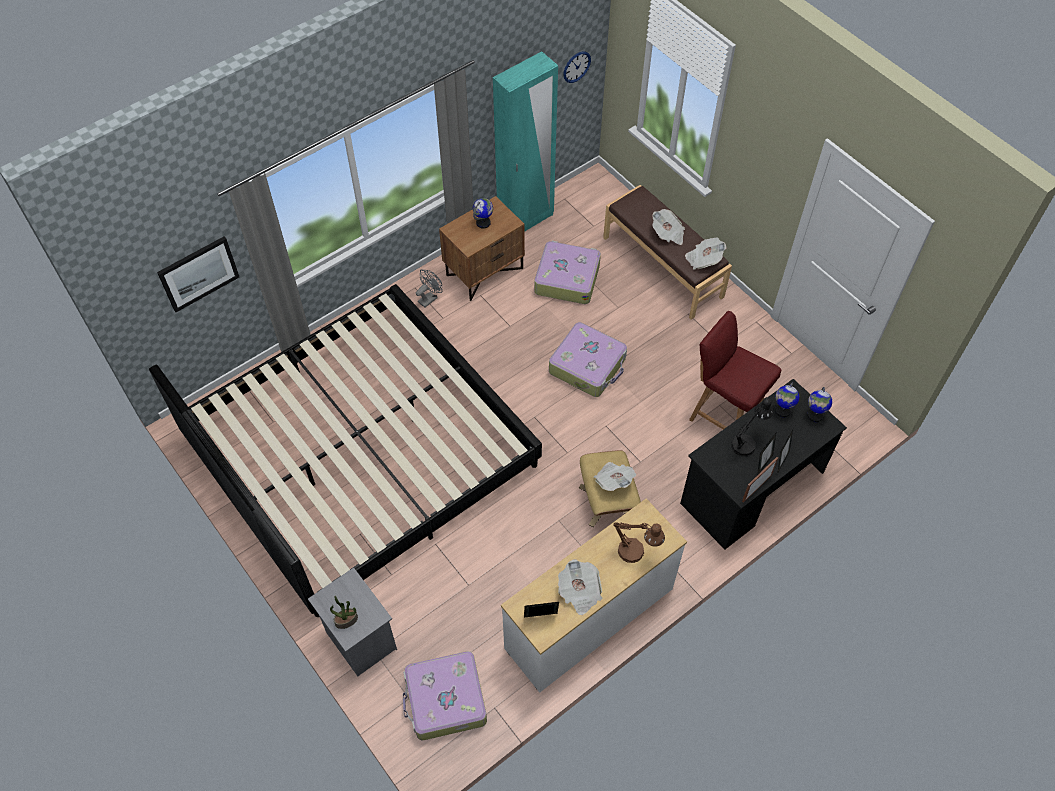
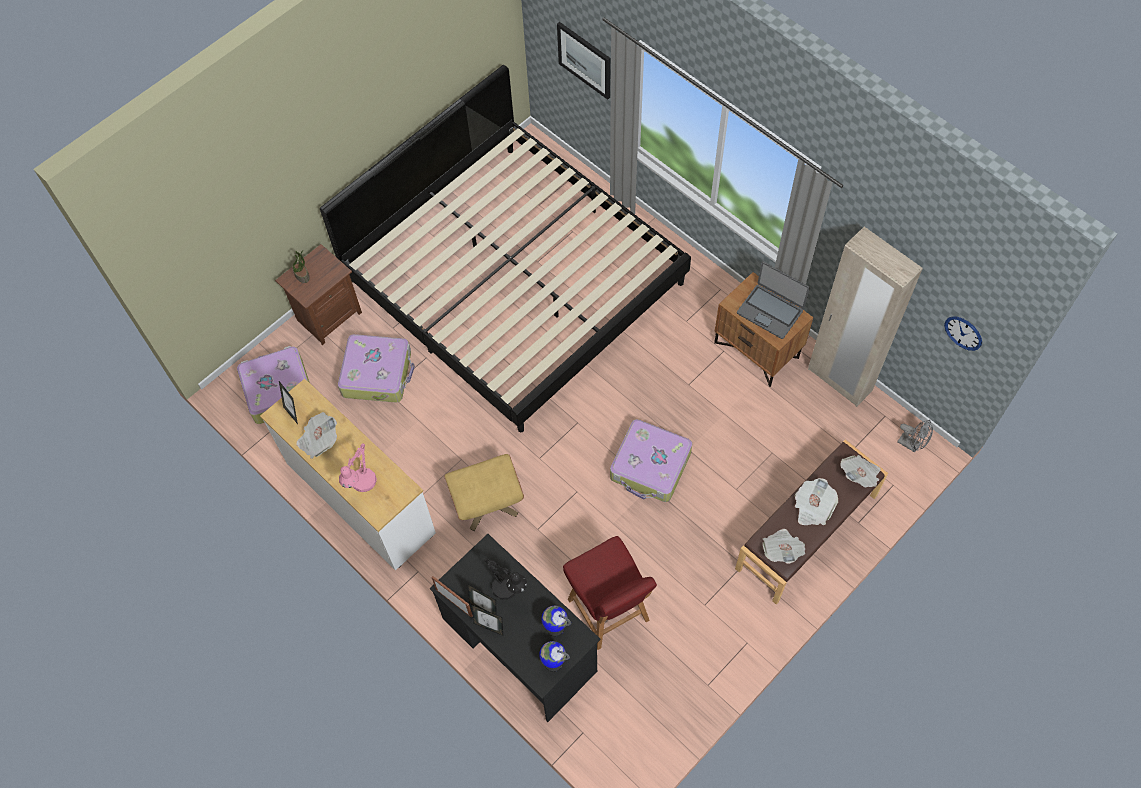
camera: 85 degrees right, 5 degrees up
grey nightstand [308,568,397,676] -> brown nightstand [275,244,362,345]
grey fan [416,270,442,308] -> grey fan moved to [897,420,933,453]
globe [473,198,493,229] -> laptop [737,262,810,339]
turquoise wardrobe [493,51,558,231] -> beige wardrobe [808,227,923,407]
suitcase [534,241,601,304] -> suitcase moved to [338,334,415,403]
newspaper [594,462,636,491] -> newspaper moved to [840,455,881,488]
brown table lamp [614,522,665,563] -> pink table lamp [339,444,377,492]
red chair [689,311,781,429] -> red chair turned 120 degrees clockwise [563,536,657,650]

